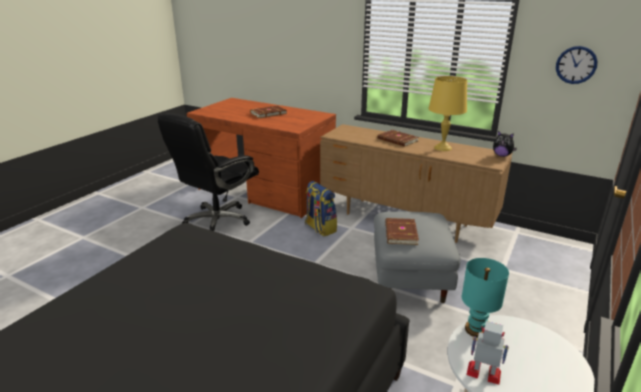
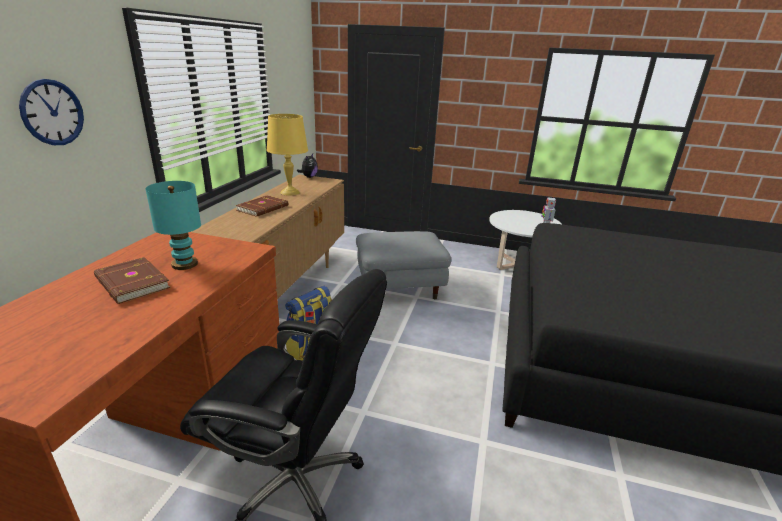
camera: 105 degrees left, 0 degrees up
brown book [385,218,419,245] -> none
turquoise table lamp [462,258,509,338] -> turquoise table lamp moved to [145,181,201,270]
wall clock [556,46,598,84] -> wall clock moved to [19,79,84,145]

